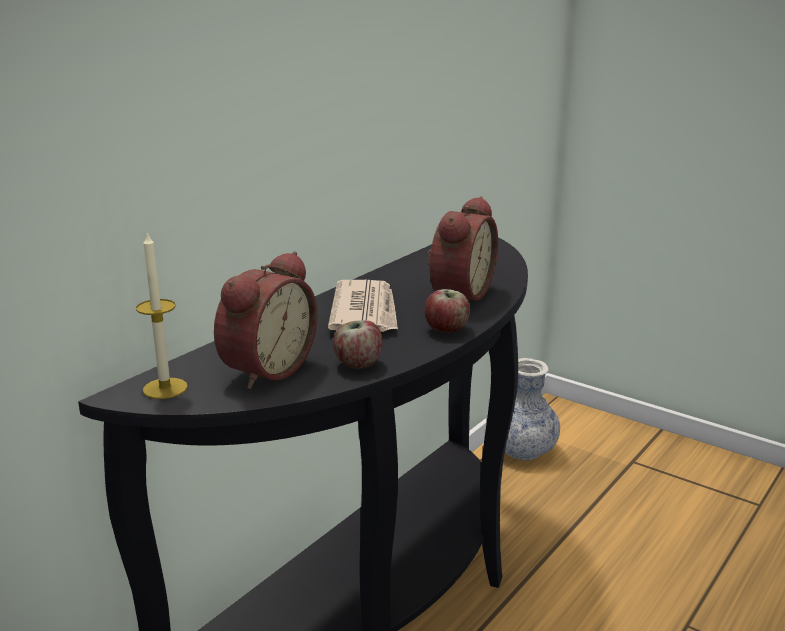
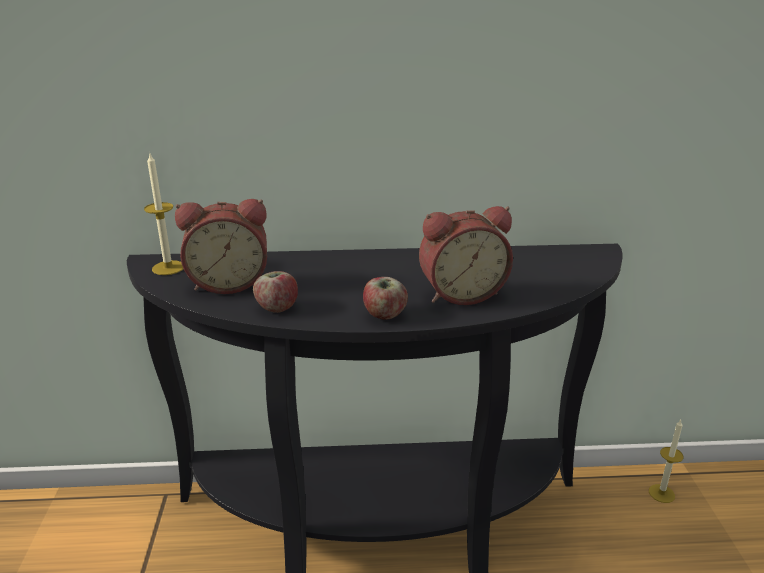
camera: 50 degrees right, 5 degrees up
newspaper [328,280,398,332] -> none
vase [505,358,560,460] -> candle [649,420,684,503]

